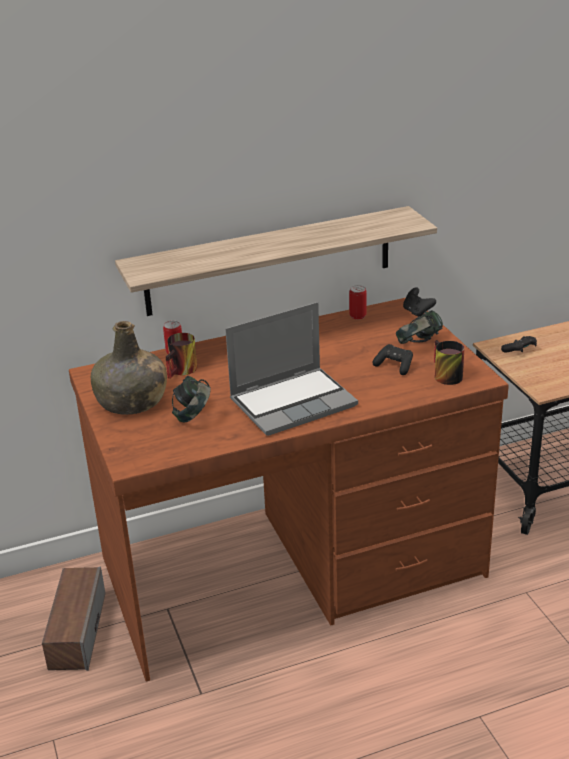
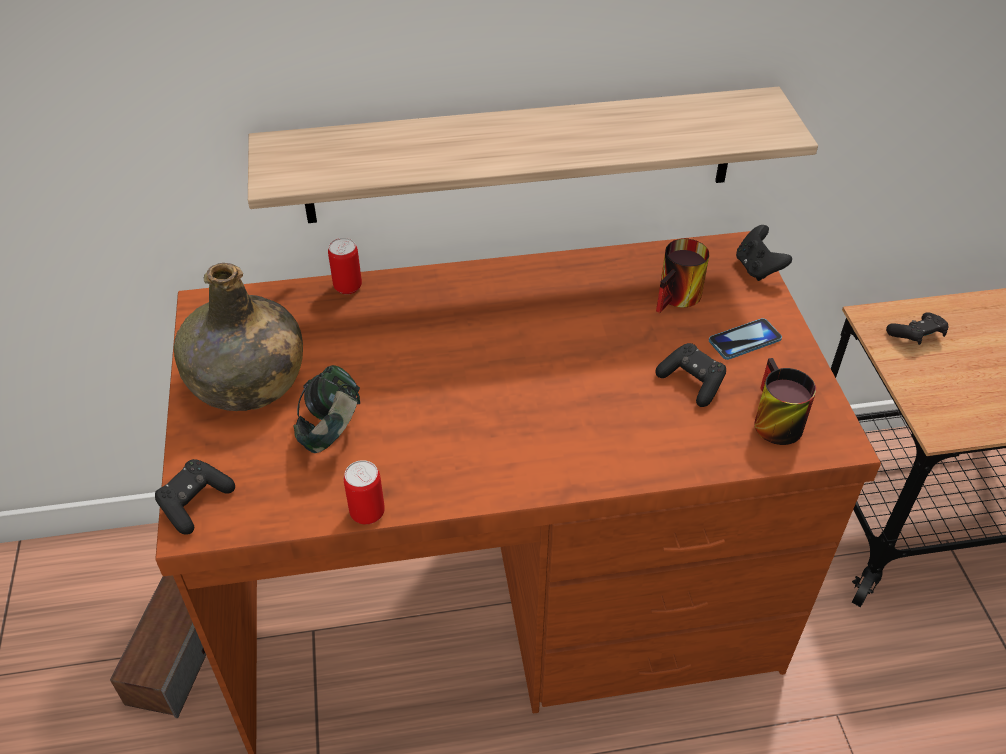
camera: 10 degrees right, 15 degrees up
mug [166,333,197,379] -> mug moved to [656,239,709,313]
laptop [225,302,358,436] -> none
can [349,285,366,320] -> can moved to [344,460,385,524]
headphones [396,310,443,344] -> phone [709,318,782,360]
none -> black game controller [155,459,235,535]

